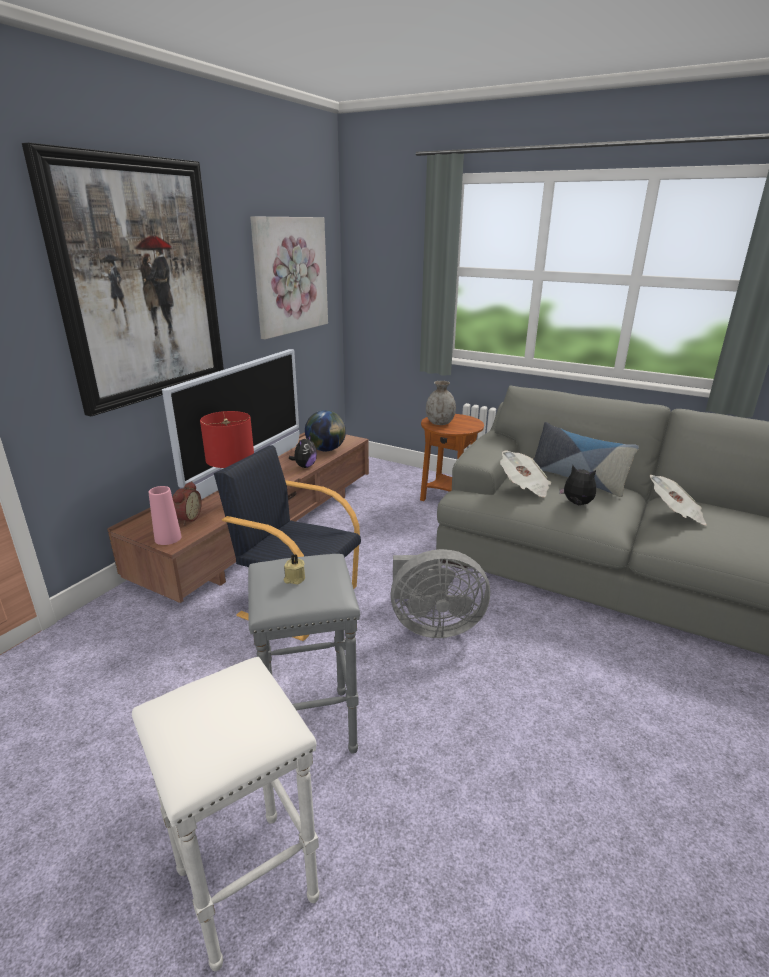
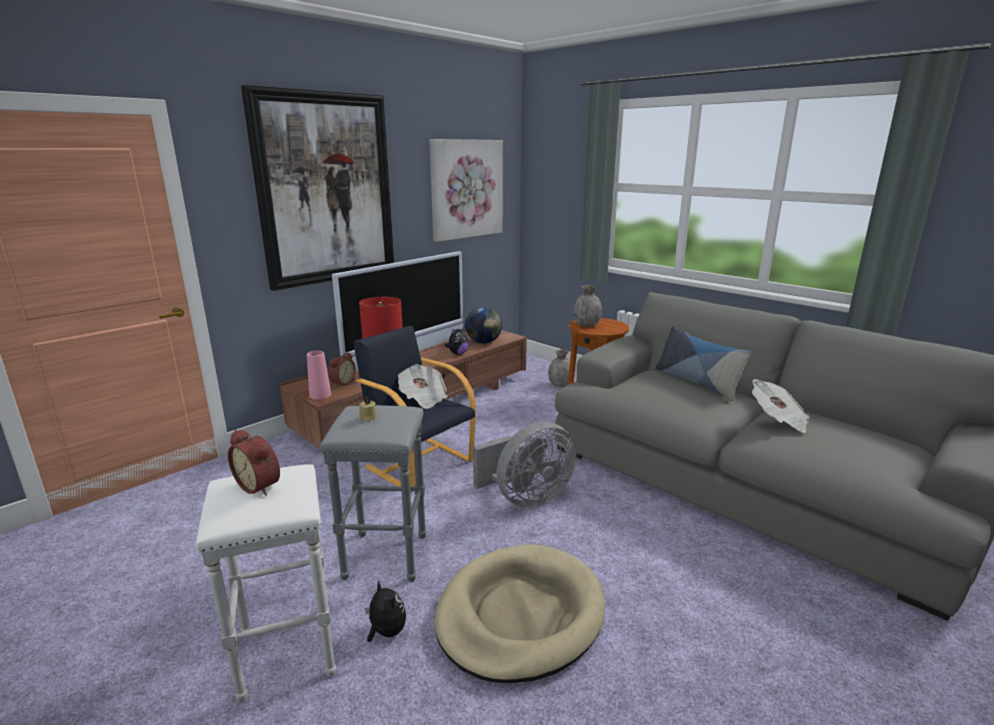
camera: 15 degrees right, 5 degrees down
grey fan [391,549,490,638] -> grey fan turned 45 degrees counterclockwise [473,422,576,508]
newspaper [500,450,551,498] -> newspaper moved to [398,364,448,409]
plush toy [559,465,596,505] -> plush toy moved to [365,580,406,642]
none -> alarm clock [228,430,280,496]
none -> beige dog bed [434,544,605,683]
none -> grey vase [548,350,570,387]

